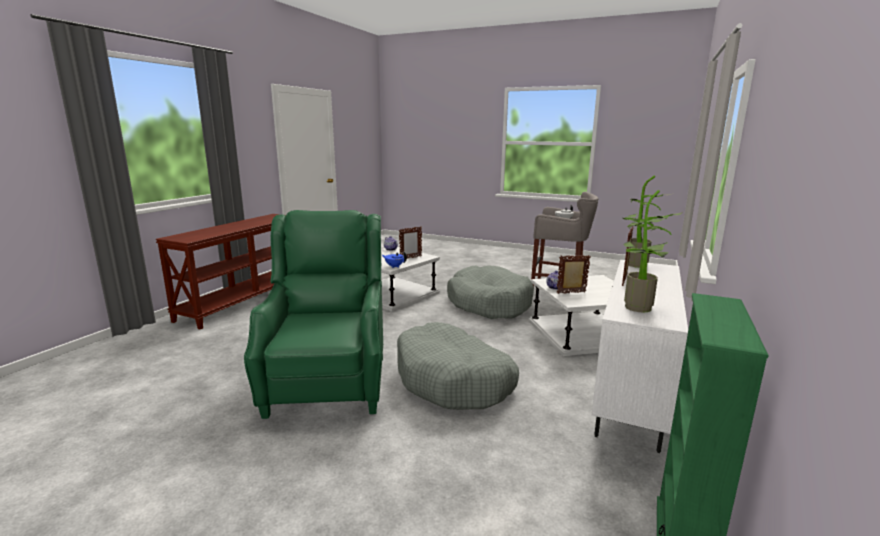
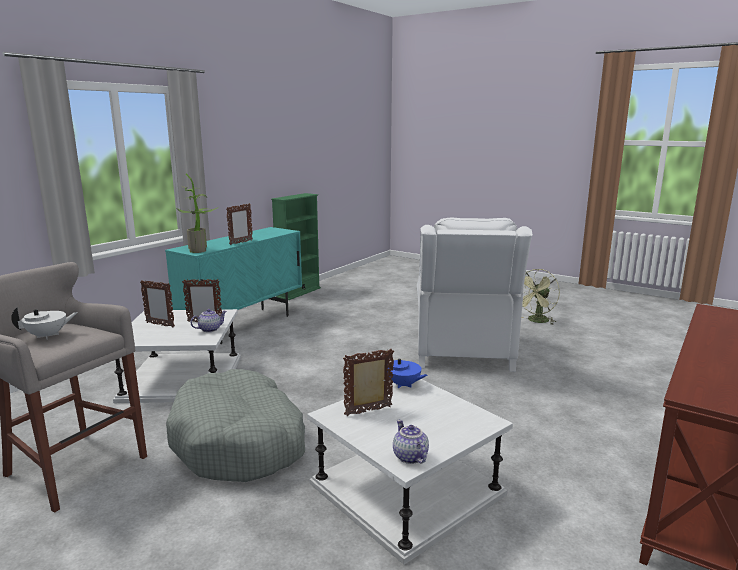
camera: 170 degrees left, 0 degrees up
green armchair [244,210,383,419] -> white armchair [417,218,533,372]
grey dog bed [397,322,519,410] -> none
white cabinet [592,260,688,453] -> turquoise cabinet [165,227,302,344]
potted plant [624,190,683,312] -> none
none -> picture frame [140,280,175,327]
none -> green fan [521,269,560,325]

